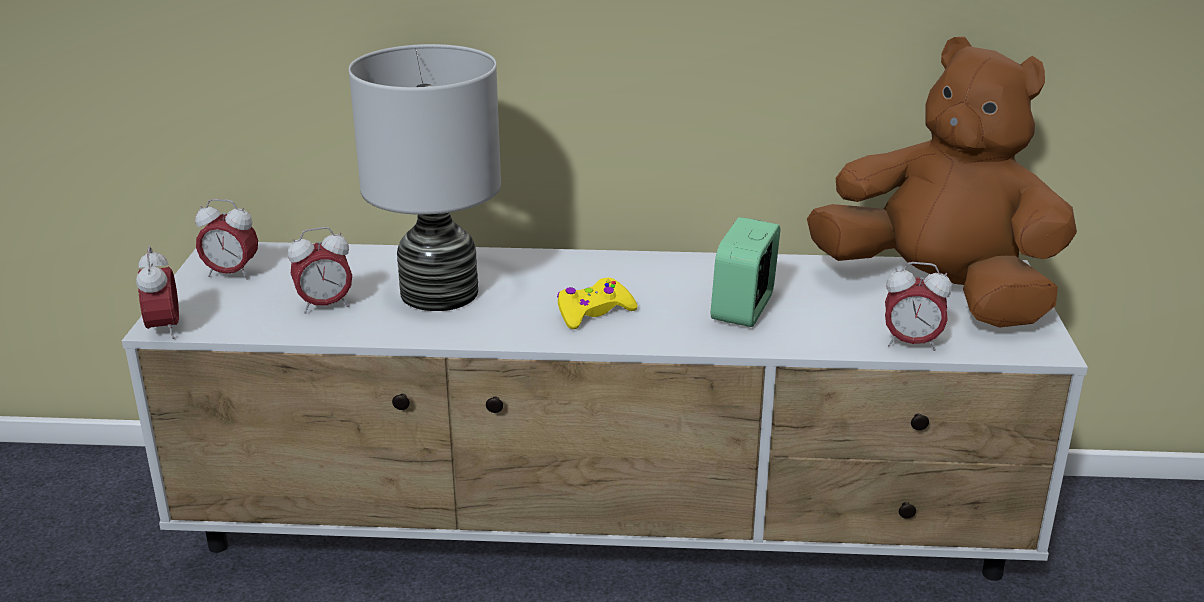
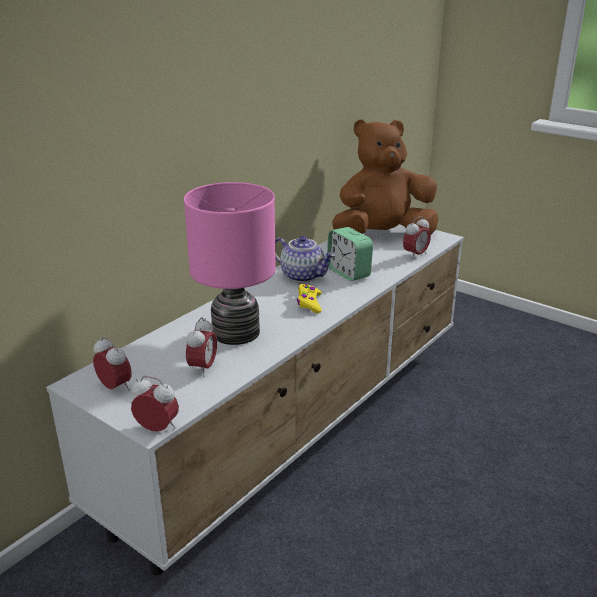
camera: 55 degrees left, 0 degrees up
alarm clock [195,199,258,280] -> alarm clock turned 90 degrees counterclockwise [93,336,132,391]
grey table lamp [349,44,501,311] -> pink table lamp [184,182,276,345]
none -> teapot [275,236,335,283]

